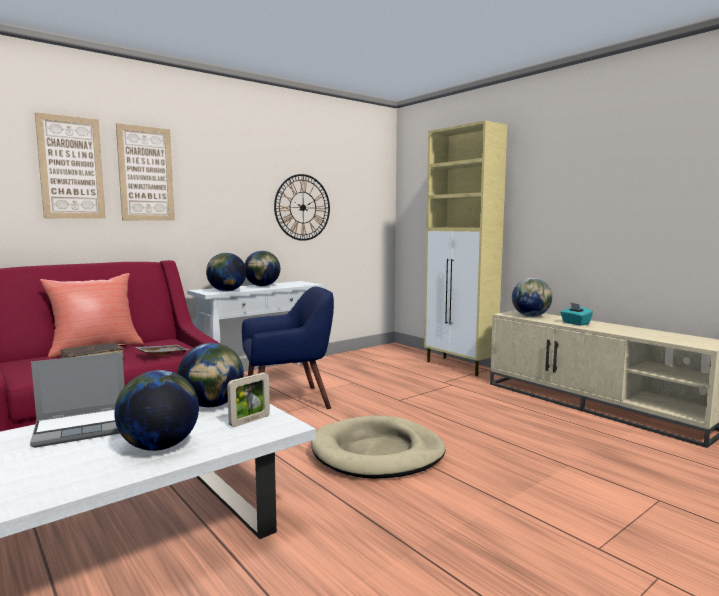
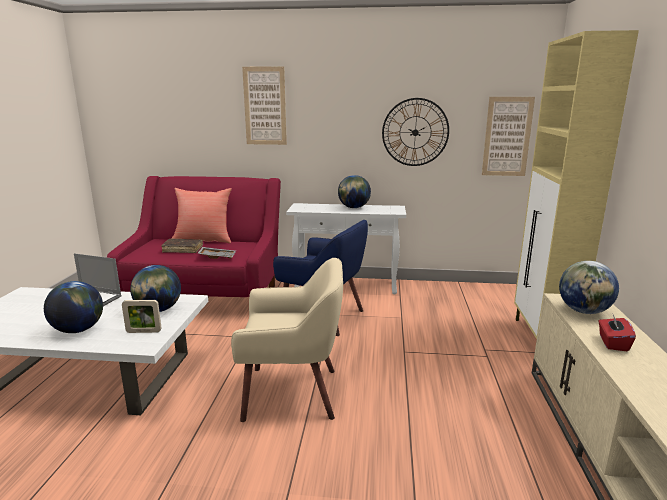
camera: 45 degrees right, 10 degrees up
picture [35,112,106,219] -> picture moved to [482,97,535,176]
globe [206,253,246,291] -> none
beige dog bed [311,415,446,479] -> beige armchair [231,258,343,422]
turquoise tissue box [560,302,593,325] -> red tissue box [599,314,636,351]

